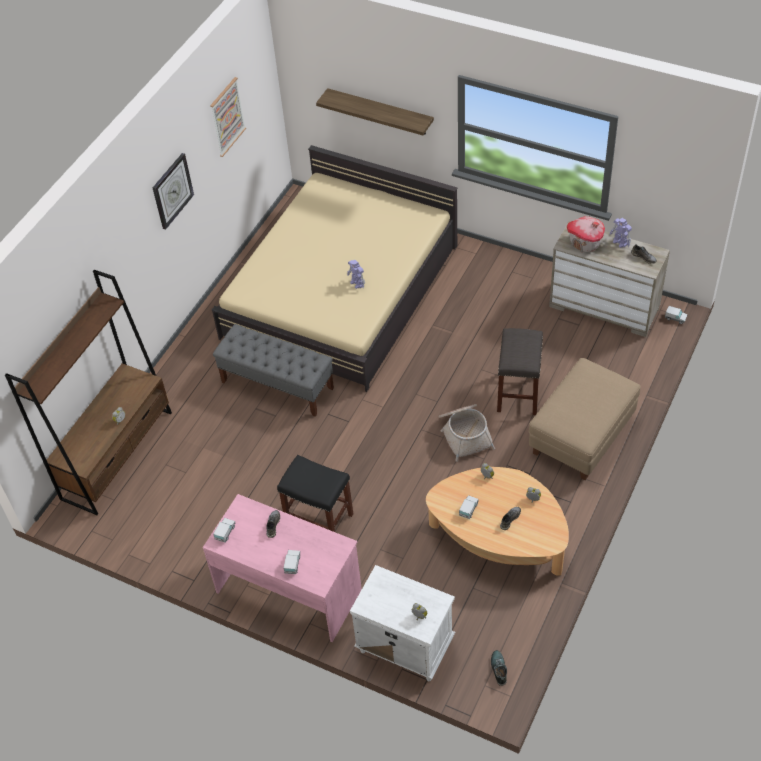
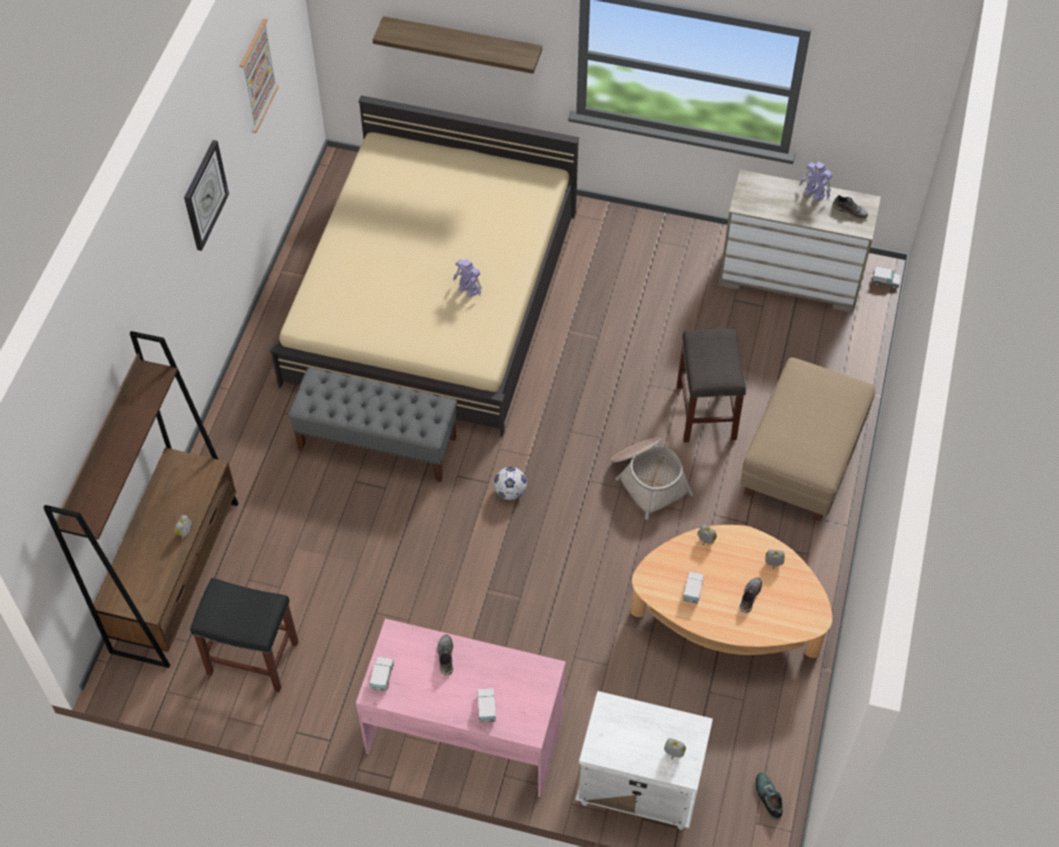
camera: 15 degrees left, 5 degrees up
black stool [277,455,353,532] -> black stool moved to [190,578,299,692]
toy house [567,216,605,252] -> none
none -> football [494,467,527,500]

